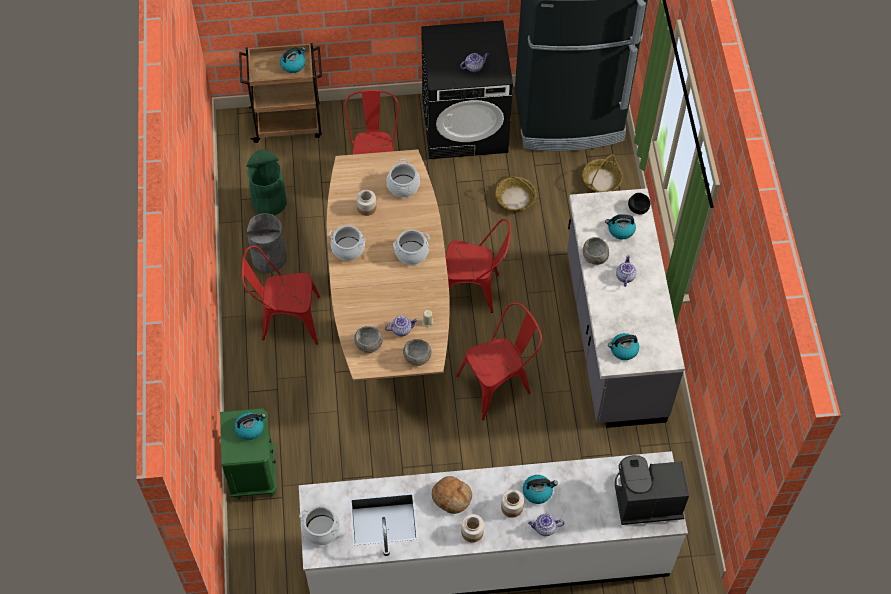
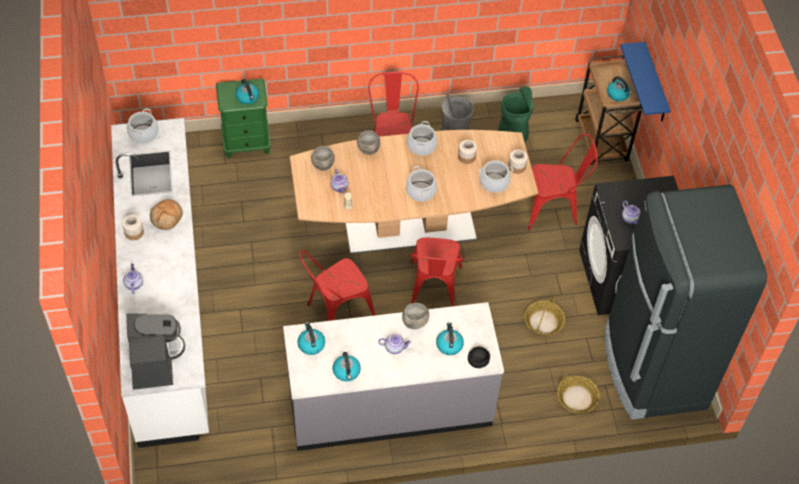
camera: 85 degrees right, 5 degrees down
grey bowl [403,339,432,366] -> grey bowl moved to [357,130,380,155]
red chair [456,302,542,420] -> red chair turned 90 degrees clockwise [299,250,376,321]
jar [501,489,524,518] -> jar moved to [508,150,528,174]
kettle [523,475,558,504] -> kettle moved to [333,352,361,381]
none -> blue shelf [620,42,671,122]

